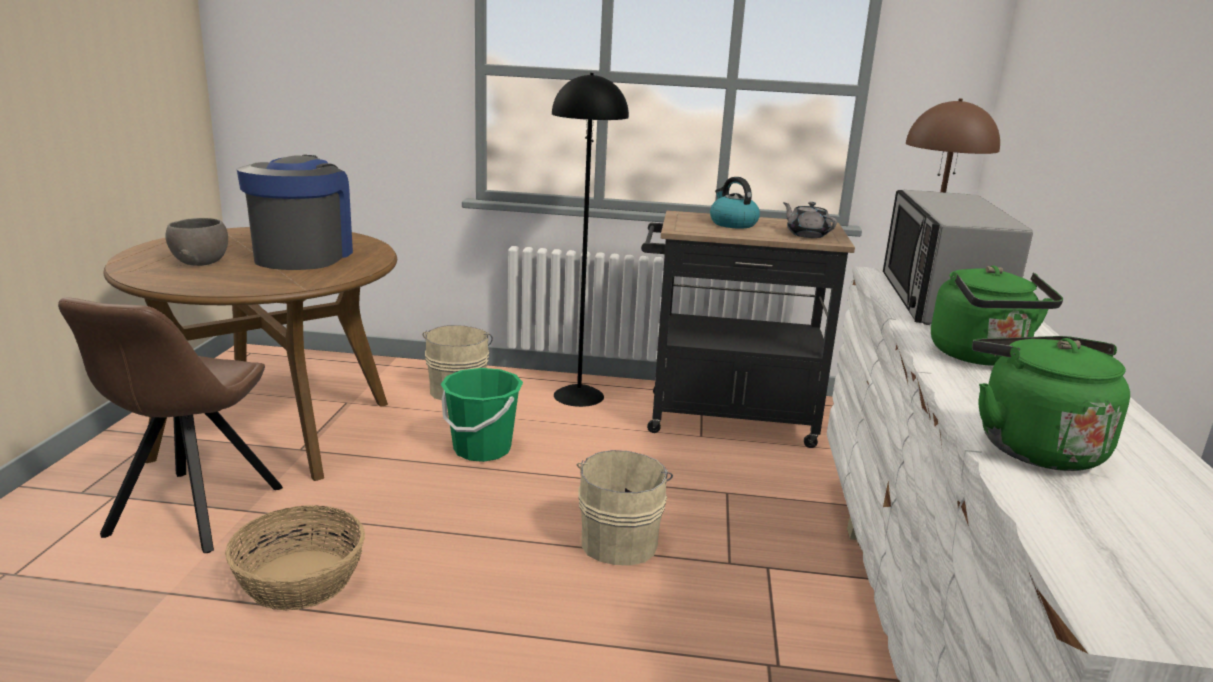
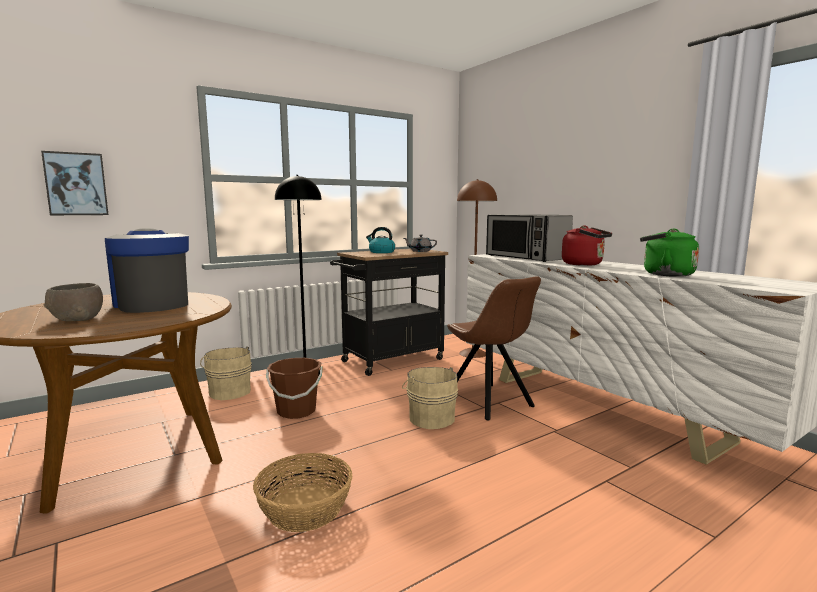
camera: 40 degrees left, 10 degrees down
brown chair [58,298,283,553] -> brown chair moved to [447,276,541,420]
green bucket [441,368,523,462] -> brown bucket [266,358,322,419]
green kettle [931,265,1063,366] -> red kettle [562,225,612,266]
none -> picture [41,151,108,215]

